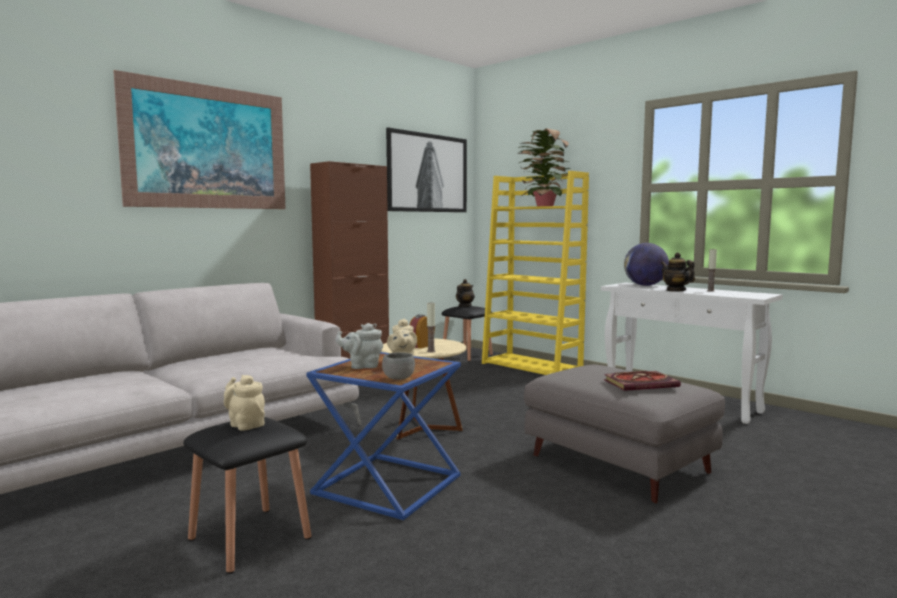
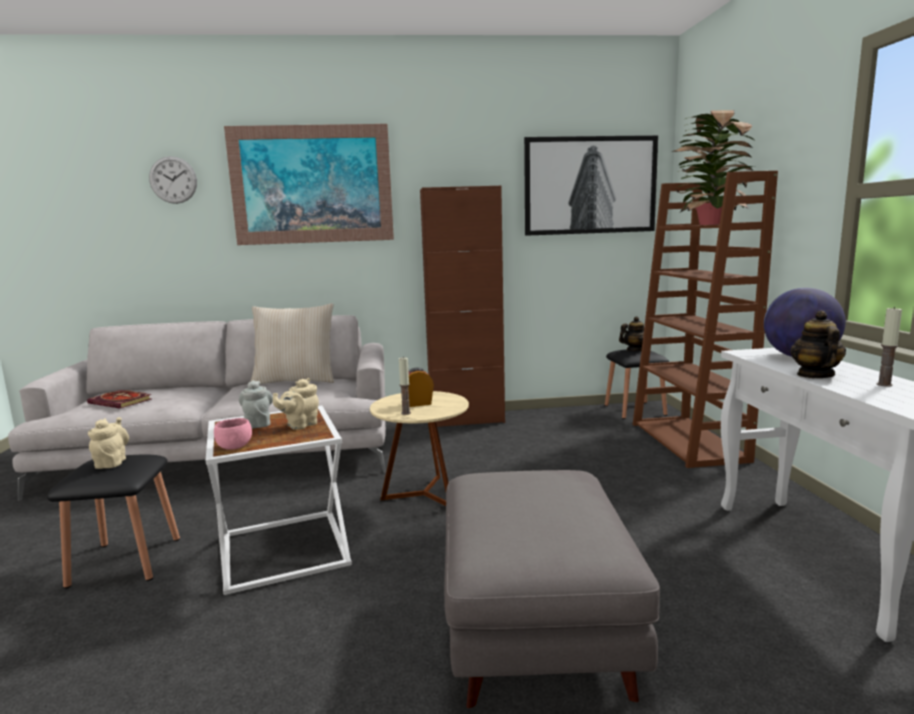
camera: 40 degrees right, 5 degrees up
blue side table [306,352,461,520] -> white side table [206,406,352,595]
grey teapot [335,323,383,369] -> grey teapot turned 45 degrees clockwise [239,380,273,429]
grey bowl [382,352,415,380] -> pink bowl [214,418,252,450]
yellow bookcase [482,171,589,375] -> brown bookcase [633,171,778,468]
book [604,371,681,391] -> book moved to [87,390,152,409]
none -> wall clock [149,156,197,204]
none -> beige pillow [250,303,334,384]

